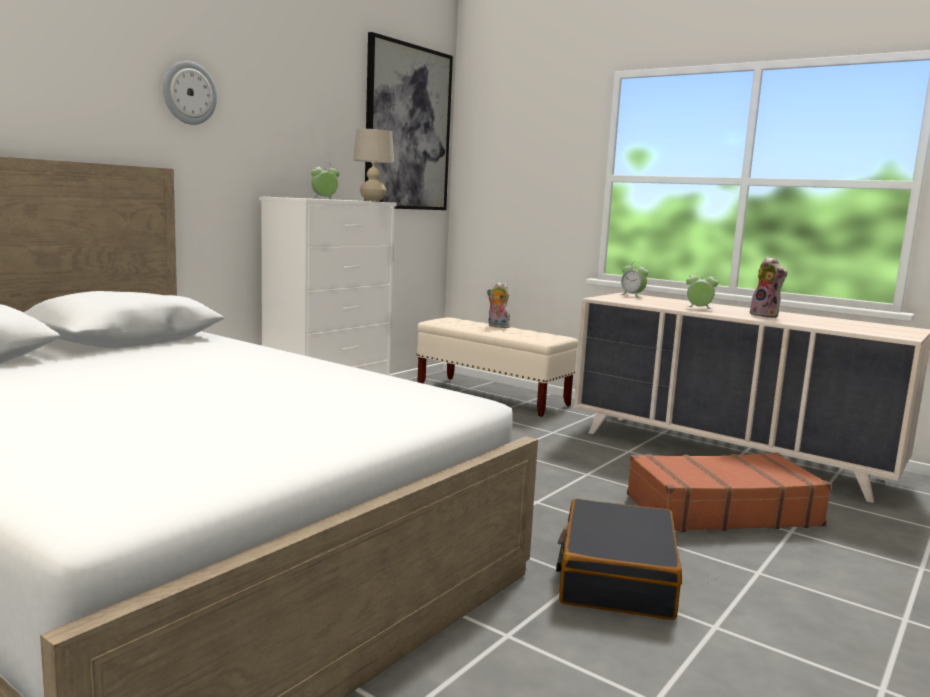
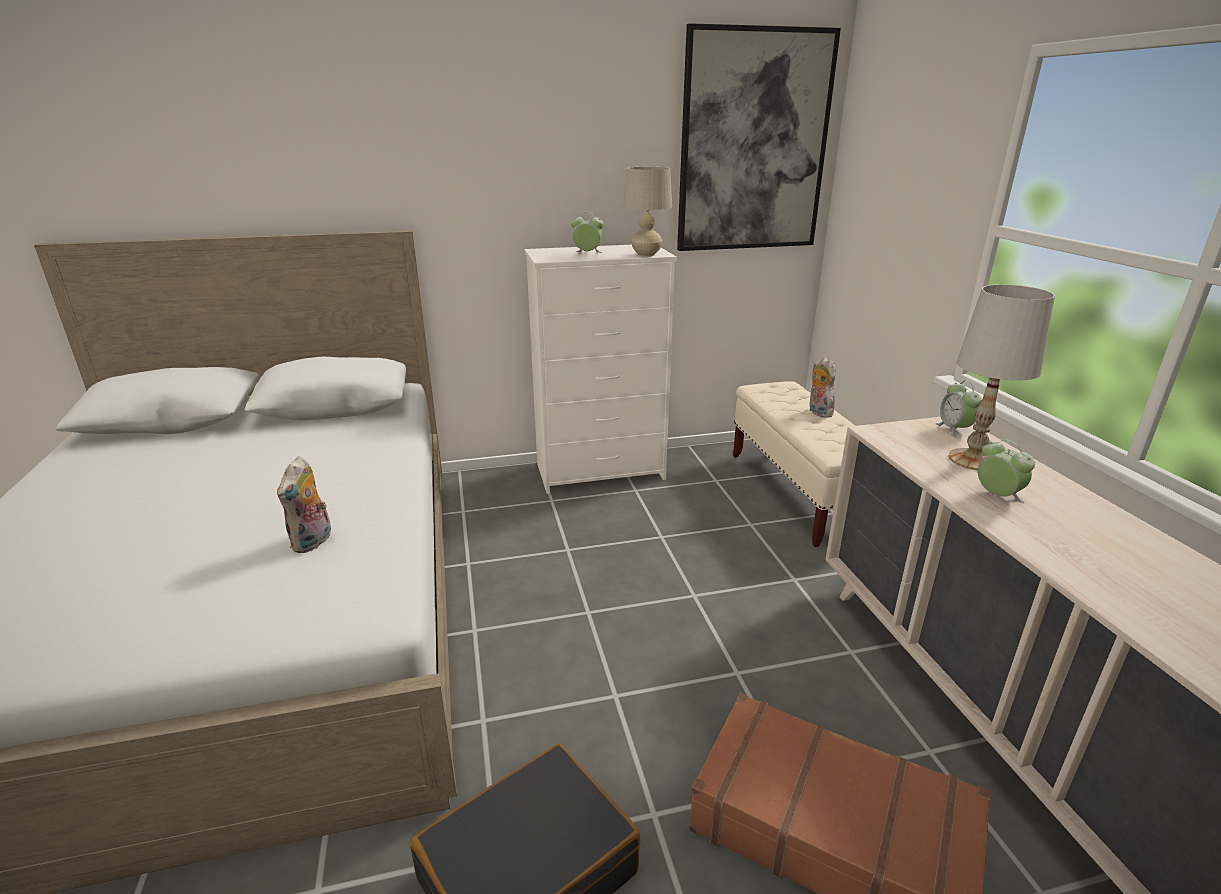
camera: 40 degrees right, 15 degrees up
wall clock [163,61,217,125] -> none
plush toy [750,256,788,318] -> plush toy moved to [277,456,331,553]
none -> white table lamp [948,284,1055,470]

